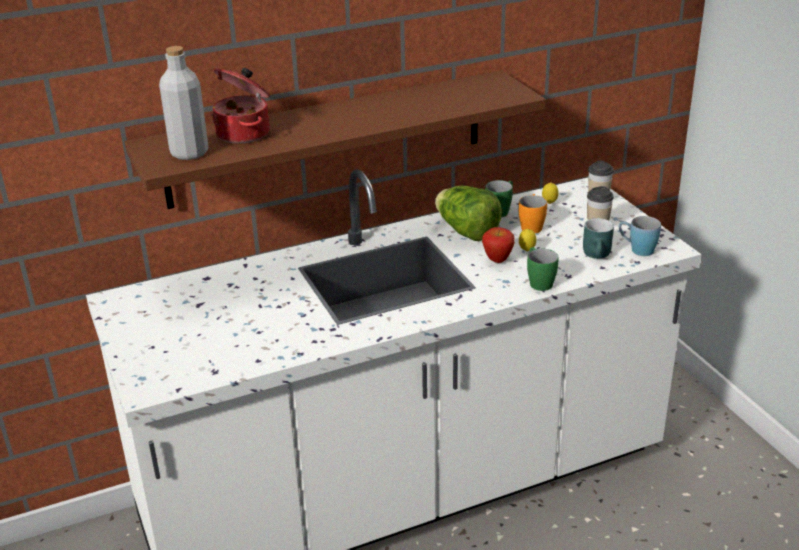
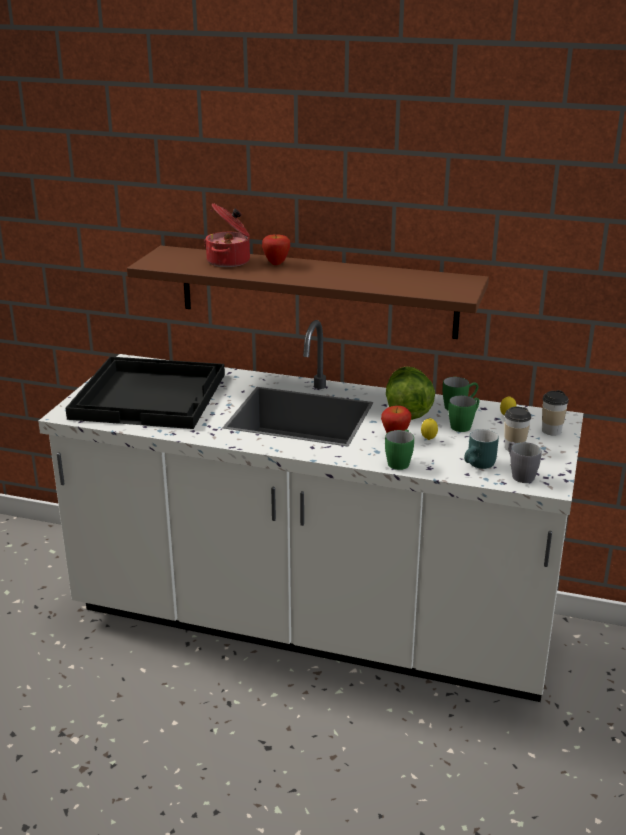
camera: 40 degrees right, 5 degrees down
grey bottle [159,46,209,160] -> none
orange mug [519,194,547,233] -> green mug [448,395,480,432]
blue mug [619,216,661,256] -> grey mug [508,442,542,483]
none -> black tray [65,357,225,429]
none -> apple [262,234,290,265]

